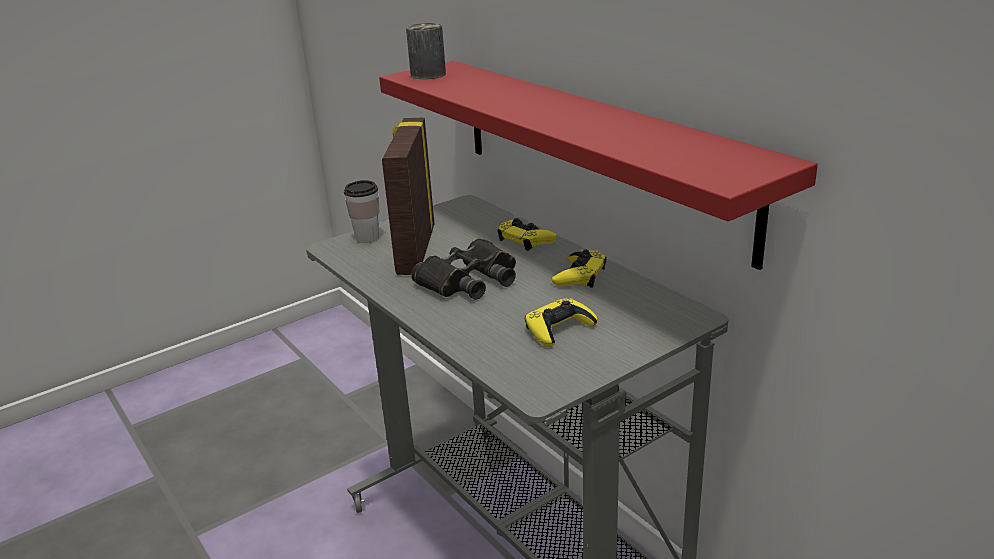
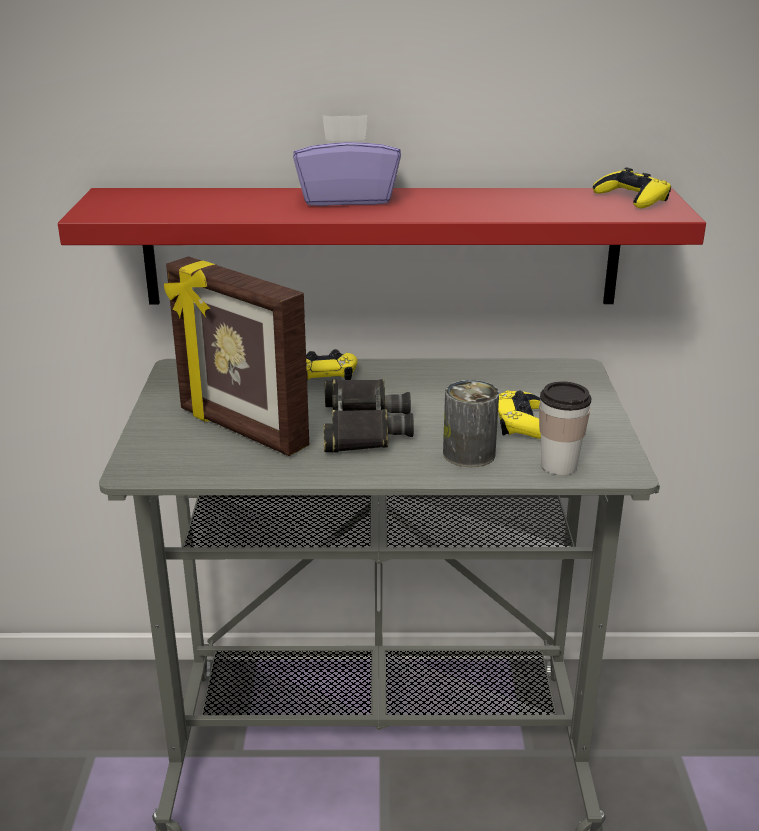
camera: 55 degrees left, 0 degrees up
cup [344,180,379,243] -> cup moved to [539,381,591,475]
can [406,23,446,79] -> can moved to [443,380,499,467]
yellow game controller [552,250,607,288] -> yellow game controller moved to [593,167,671,208]
none -> purple tissue box [293,115,401,206]

